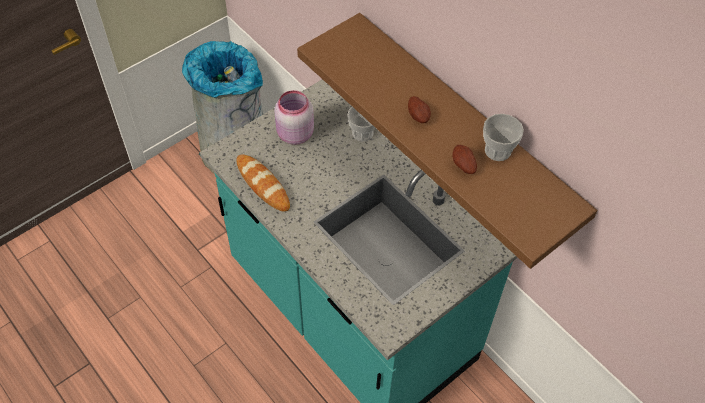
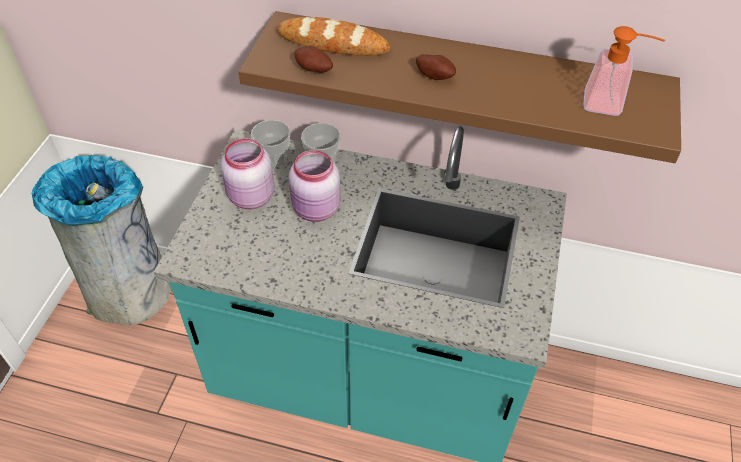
camera: 35 degrees left, 5 degrees down
bread [236,154,290,212] -> bread moved to [277,17,390,56]
potato [452,145,477,174] -> potato moved to [294,46,333,73]
cup [483,114,524,161] -> cup moved to [251,120,291,167]
none -> pink jar [289,150,340,222]
none -> soap dispenser [583,26,665,116]

